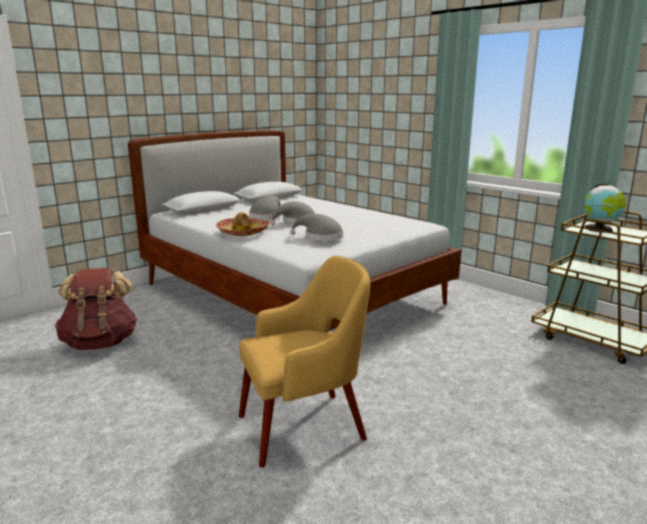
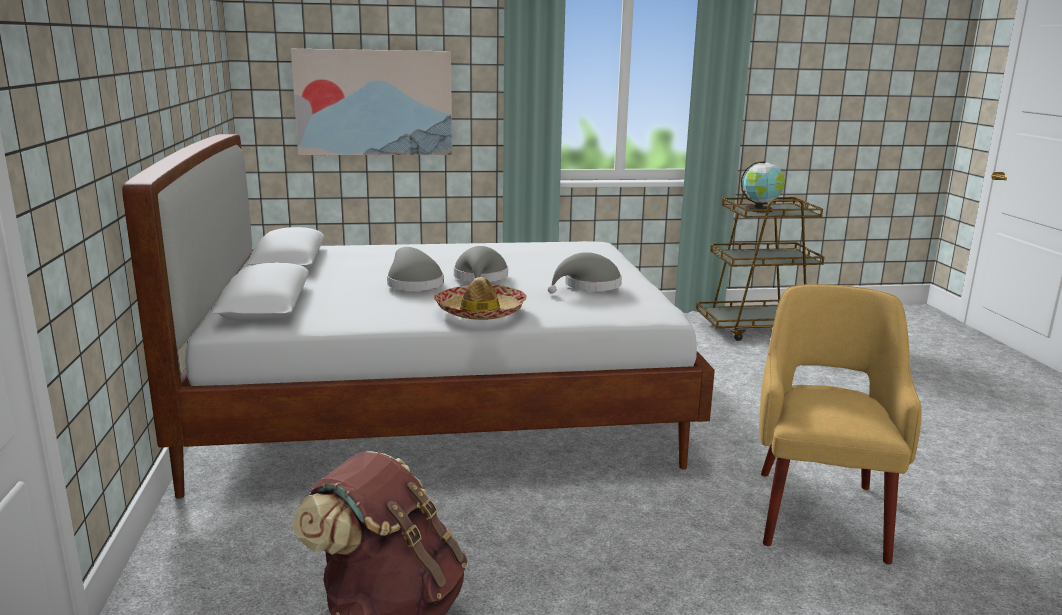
camera: 55 degrees left, 0 degrees up
none -> picture [291,49,452,155]

